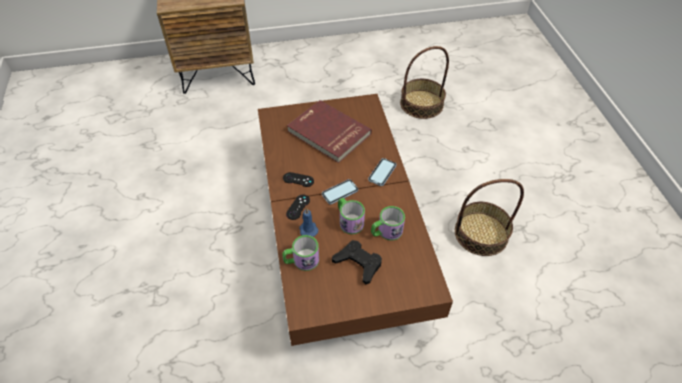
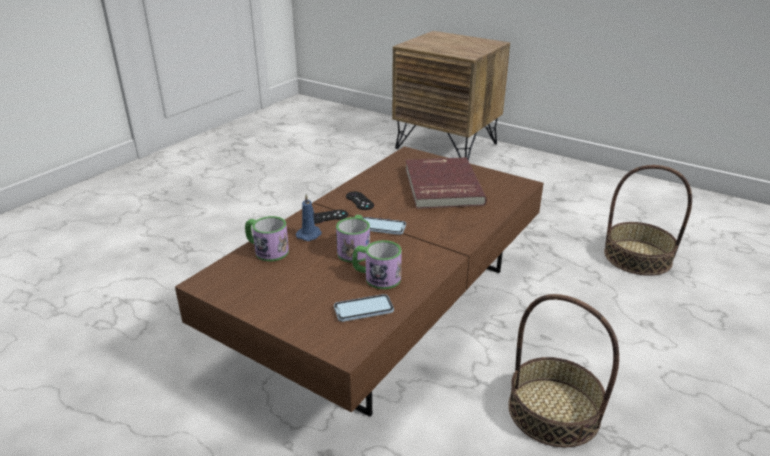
camera: 45 degrees right, 20 degrees down
black game controller [332,240,382,285] -> none
phone [368,158,396,186] -> phone moved to [334,294,394,322]

